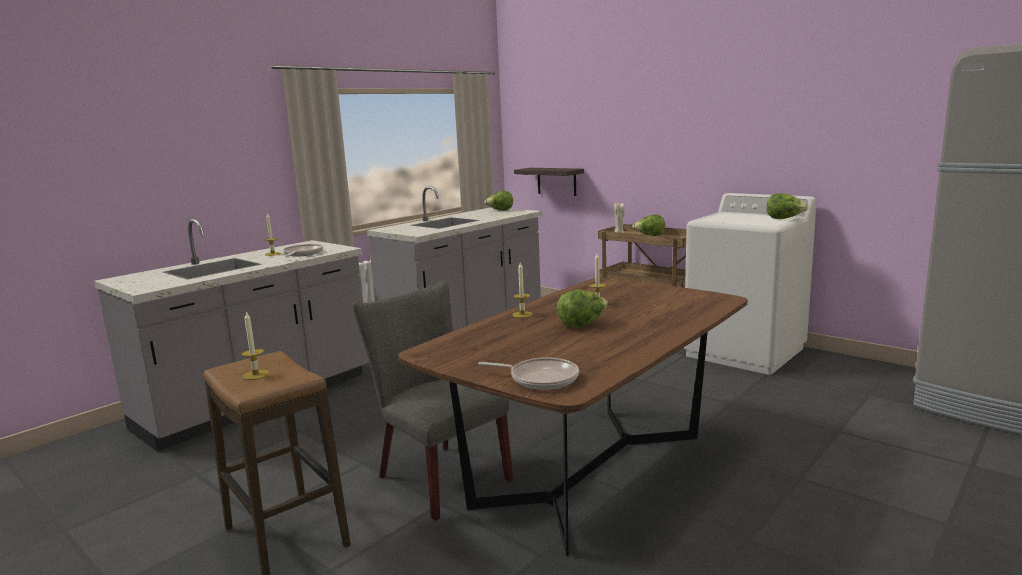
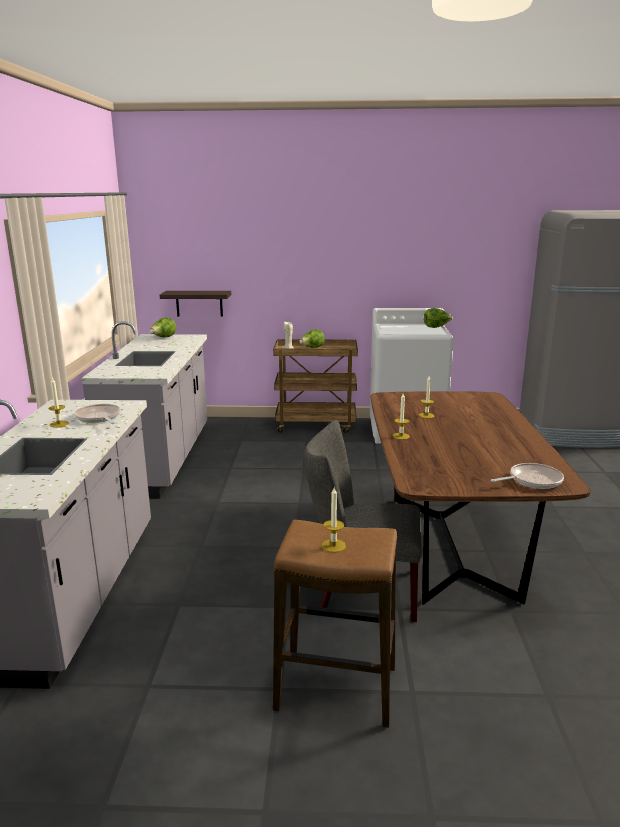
camera: 40 degrees left, 5 degrees up
lettuce [557,289,608,328] -> none

